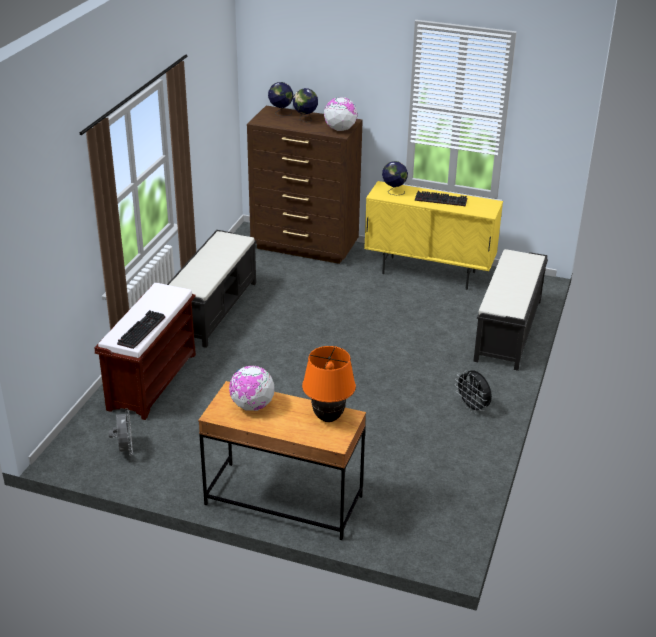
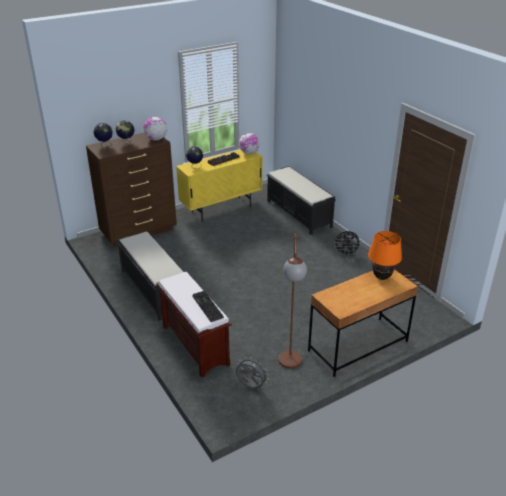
camera: 50 degrees left, 0 degrees up
globe [229,366,274,411] -> globe moved to [239,133,260,154]
none -> brown floor lamp [278,233,307,369]

